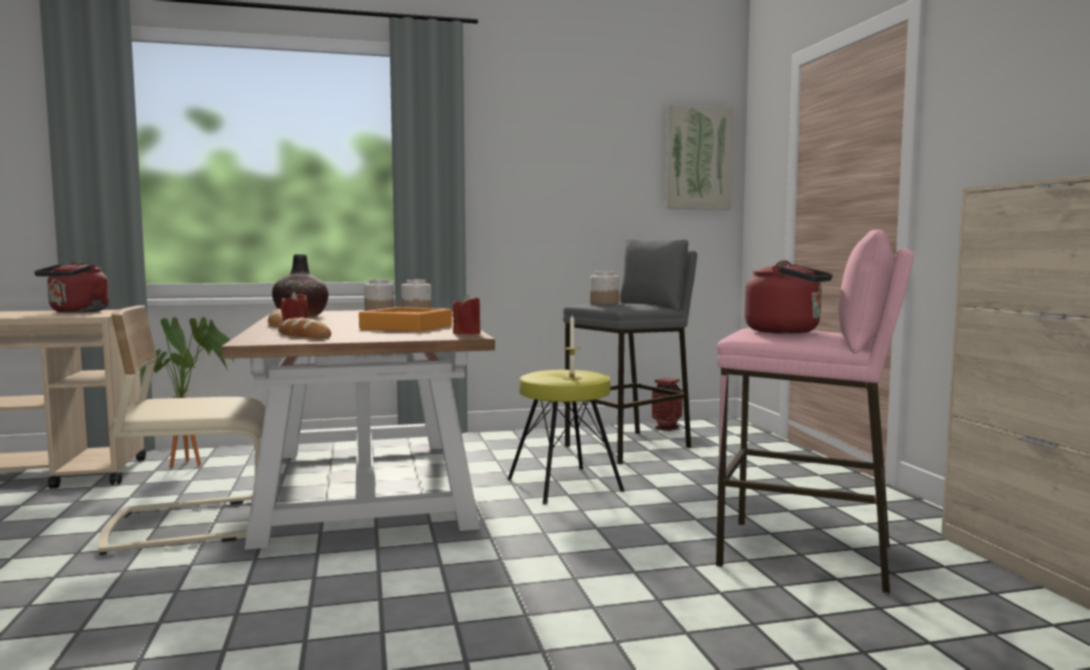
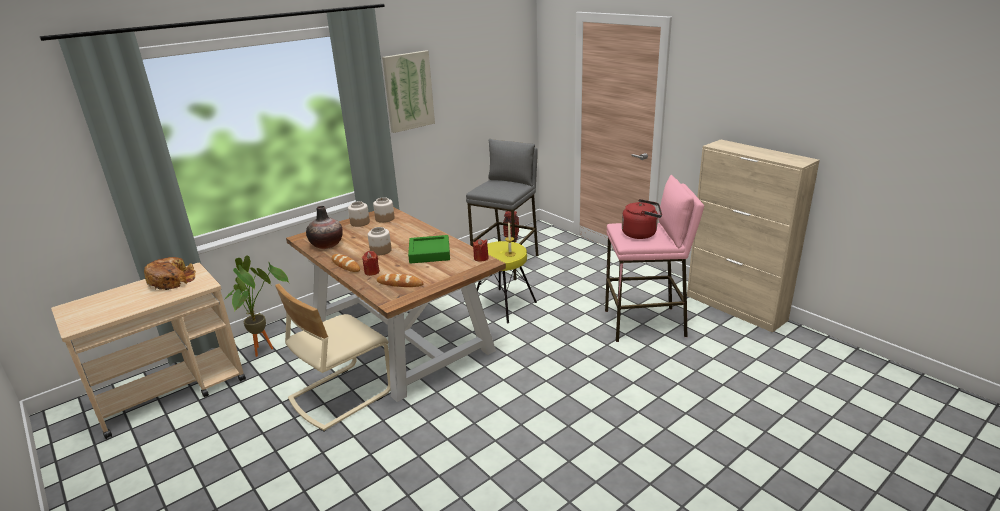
camera: 25 degrees left, 20 degrees up
red kettle [34,261,109,313] -> bread [144,257,196,290]
orange tray [359,307,452,331] -> green tray [408,235,450,264]
jar [590,271,619,305] -> jar moved to [368,227,392,255]
picture [665,105,734,210] -> picture moved to [382,50,435,133]

